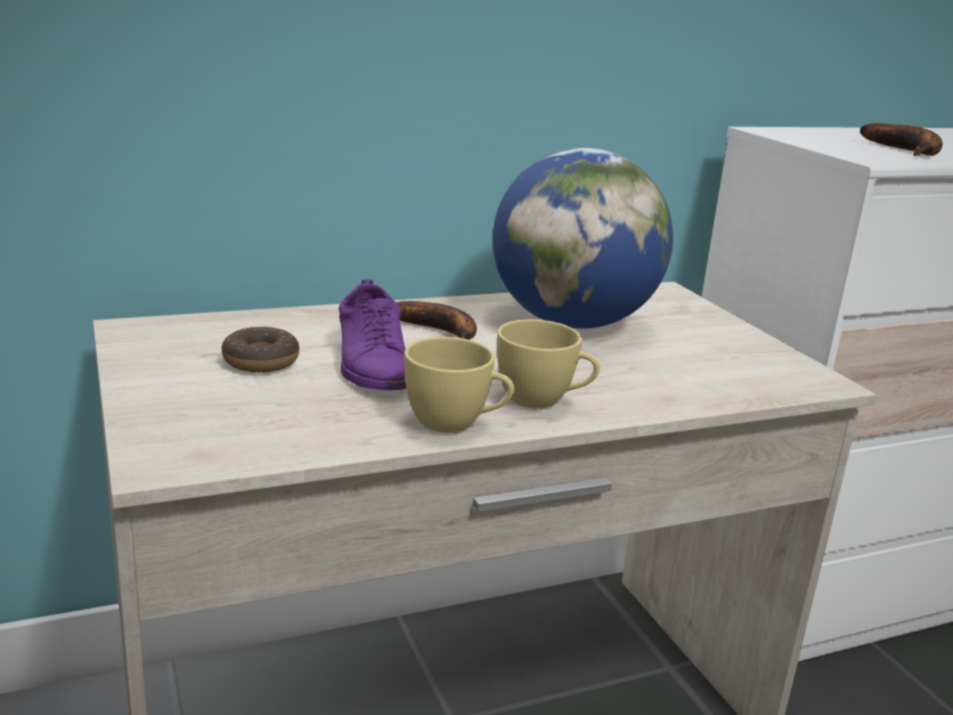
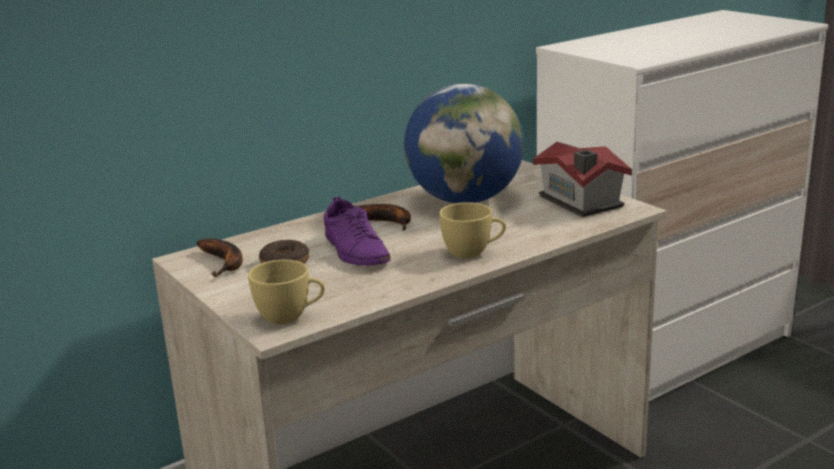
camera: 10 degrees left, 0 degrees up
yellow cup [404,337,514,433] -> yellow cup moved to [248,260,325,324]
banana [860,123,943,156] -> banana moved to [197,238,243,277]
none -> toy house [533,142,632,217]

